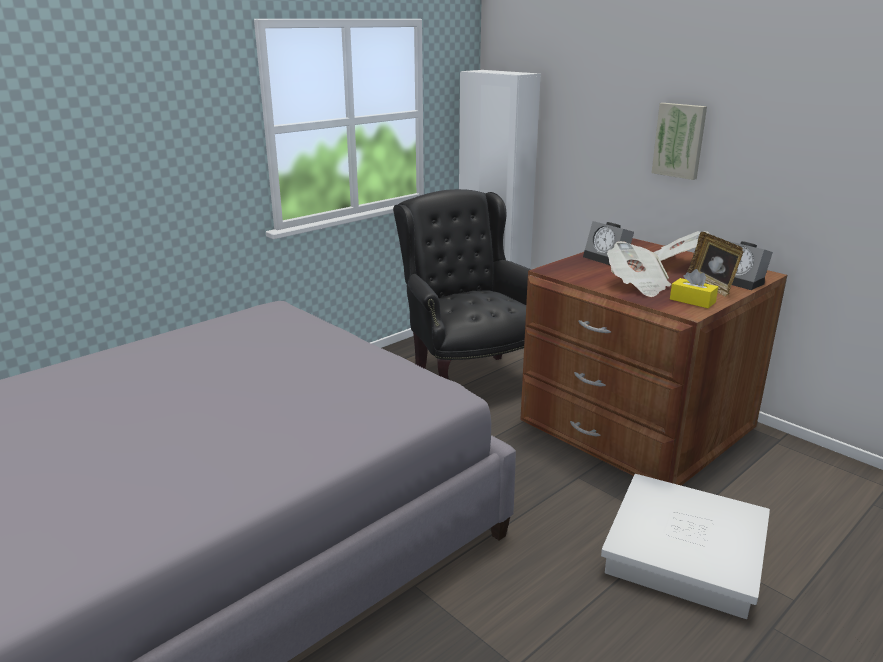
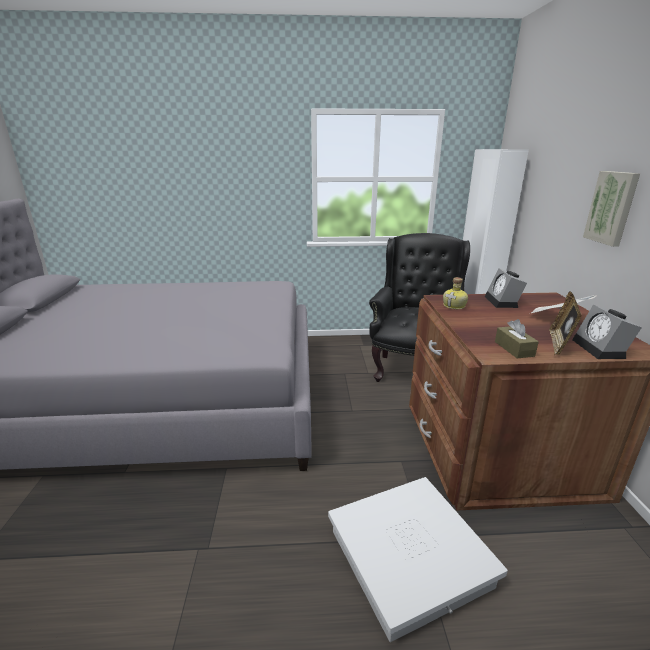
camera: 40 degrees right, 0 degrees up
newspaper [607,241,671,297] -> none
yellow tissue box [670,269,718,308] -> brown tissue box [495,319,539,358]
none -> bottle [443,277,468,309]

